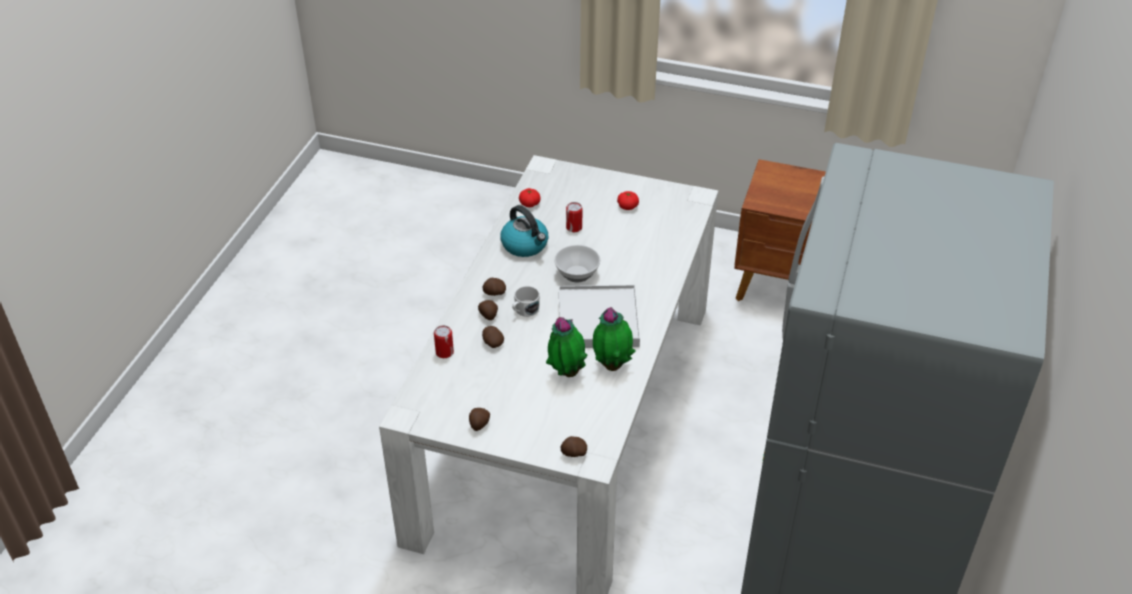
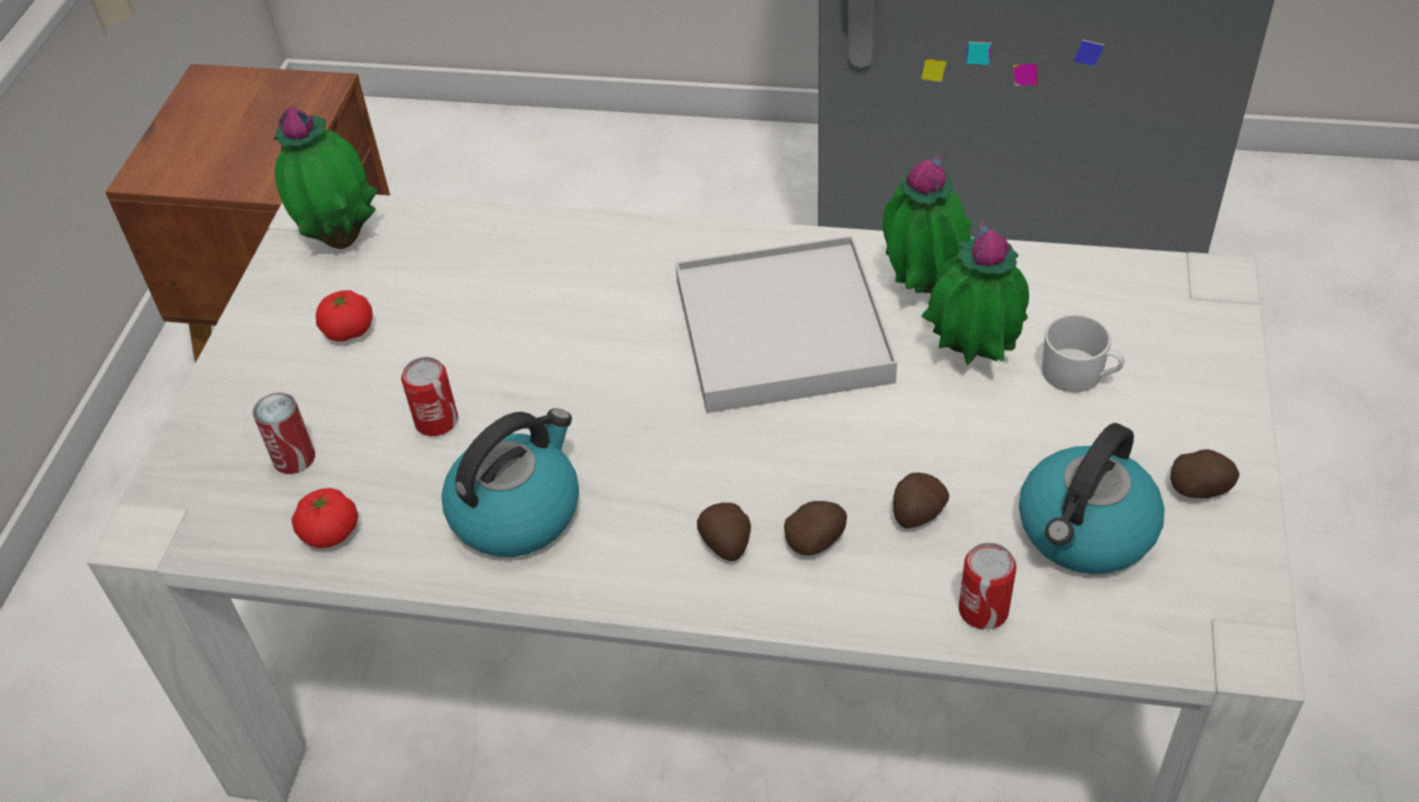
camera: 95 degrees left, 5 degrees up
white mug [512,286,540,317] -> white mug moved to [1041,314,1125,392]
bowl [554,245,600,283] -> none
potato [561,436,587,457] -> none
none -> can [253,393,315,474]
none -> potted plant [274,105,378,249]
none -> kettle [1019,423,1164,574]

